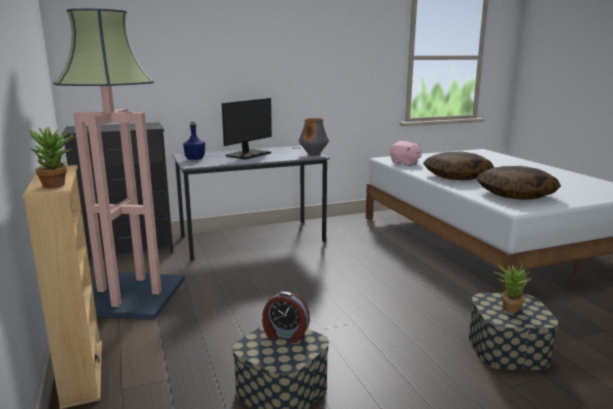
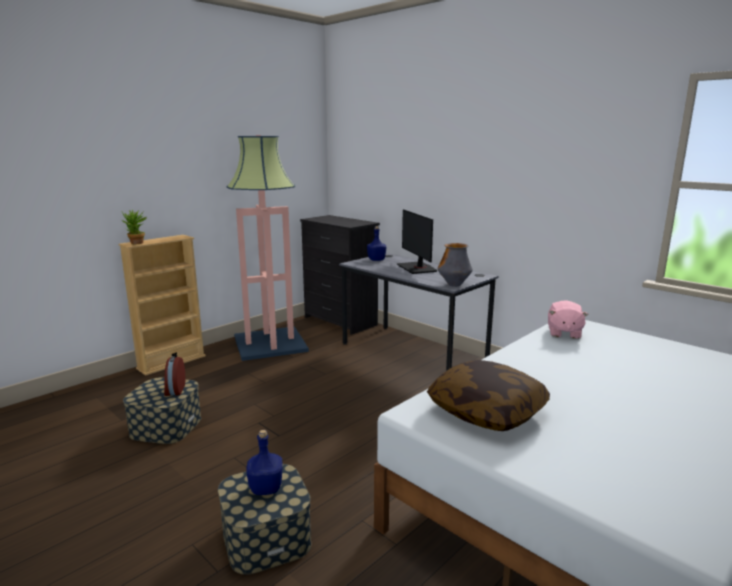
camera: 65 degrees right, 0 degrees up
monitor [222,98,272,159] -> monitor turned 60 degrees clockwise [396,209,438,274]
pillow [423,152,494,180] -> none
potted plant [494,262,532,313] -> blue bottle [246,430,283,495]

